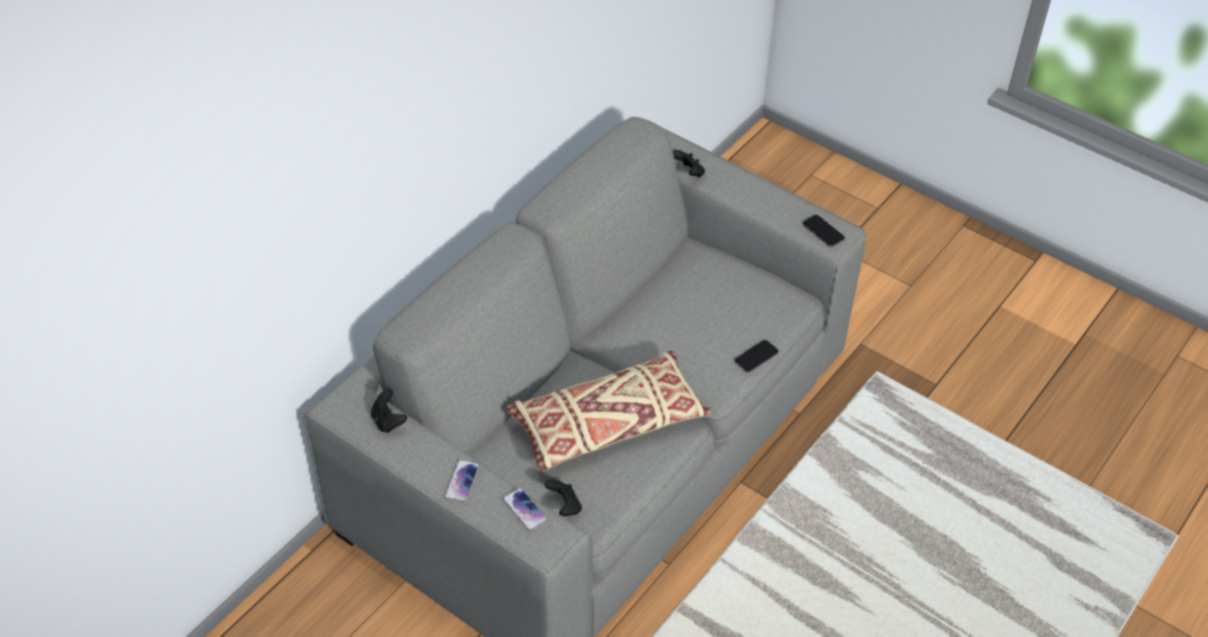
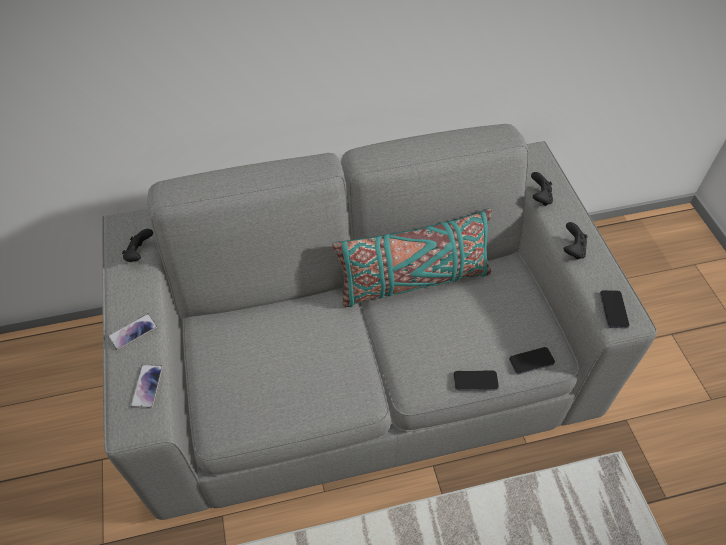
camera: 40 degrees right, 5 degrees up
beige pillow [506,351,712,471] -> none
black game controller [545,479,582,516] -> black game controller moved to [564,222,588,260]
none -> turquoise pillow [332,208,492,307]
none -> phone [509,347,555,374]

